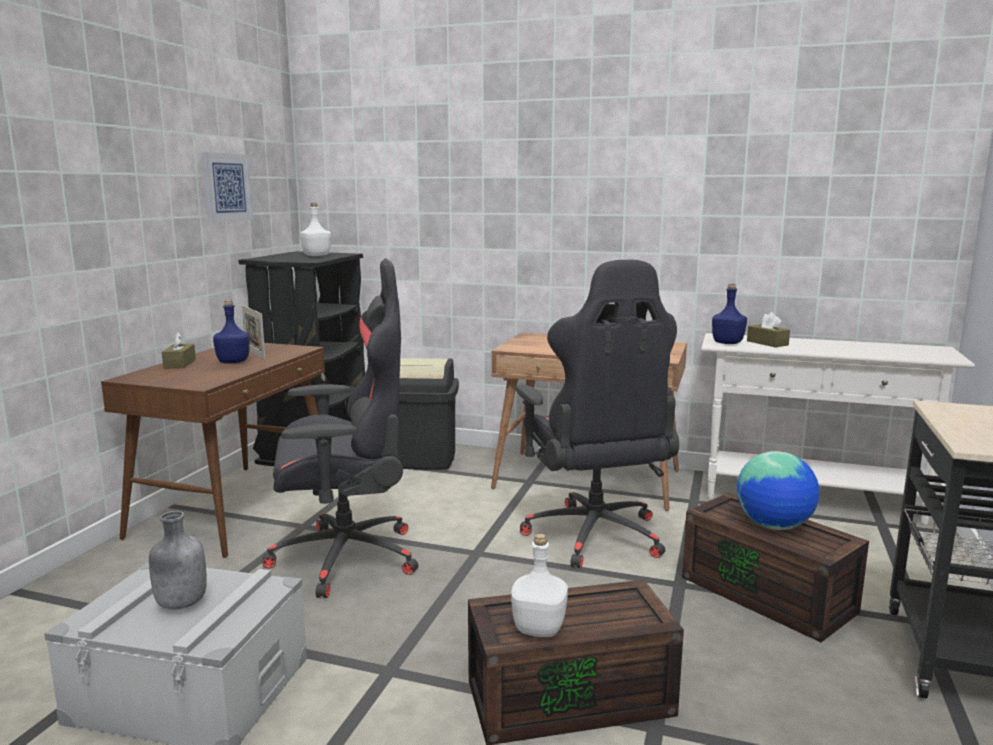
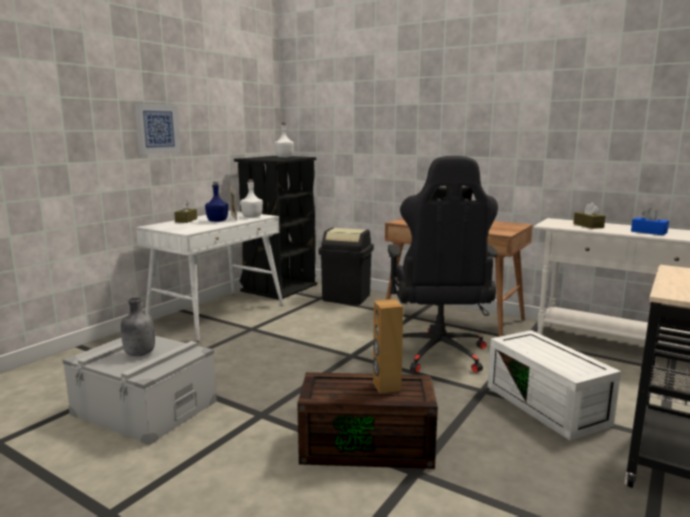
camera: 15 degrees right, 0 degrees up
brown desk [101,343,325,558] -> white desk [136,211,283,341]
picture [202,152,253,222] -> picture moved to [134,103,181,154]
black office chair [262,258,418,598] -> none
white bottle [511,534,568,637] -> white bottle moved to [240,179,263,218]
brown storage box [682,493,869,642] -> white storage box [487,330,621,441]
blue bottle [712,284,747,344] -> none
globe [737,451,819,530] -> none
none -> brown speaker [373,299,403,394]
none -> blue tissue box [631,208,669,235]

